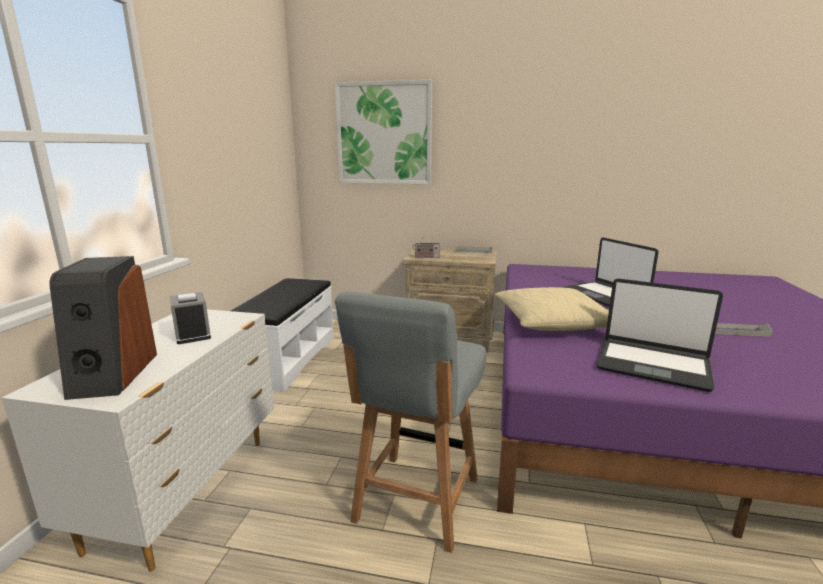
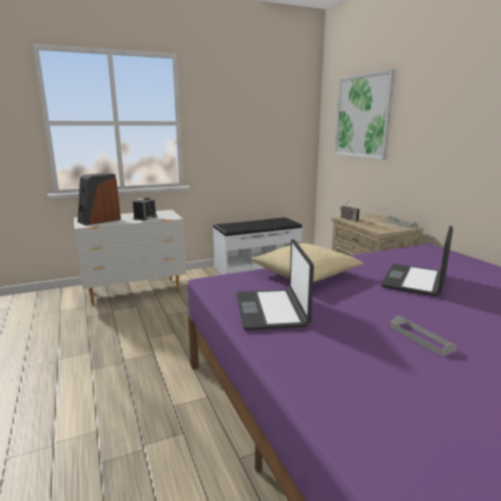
camera: 55 degrees right, 0 degrees up
grey chair [335,291,486,553] -> none

